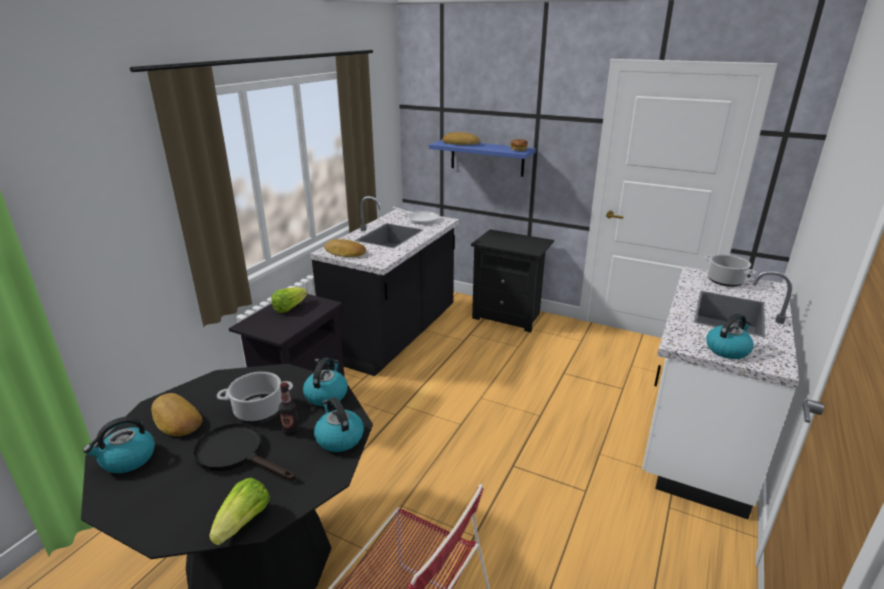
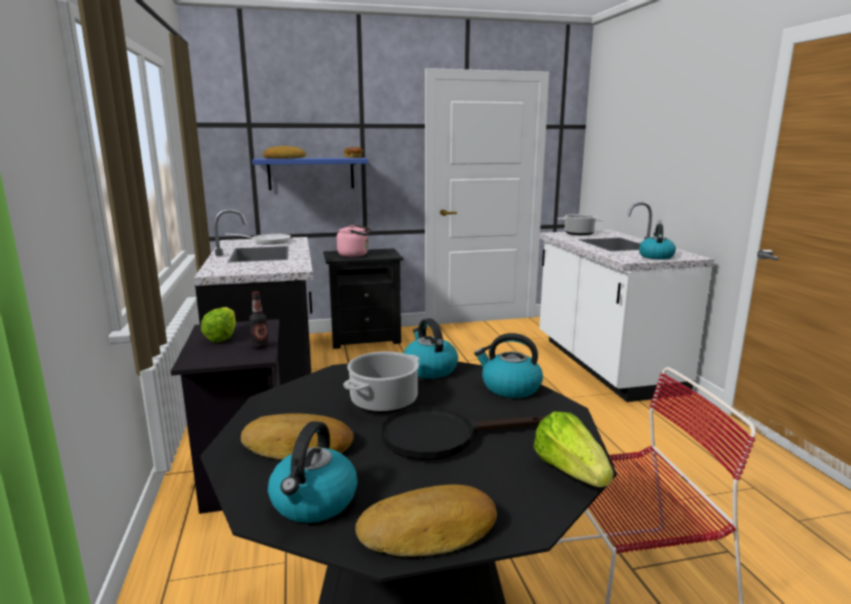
camera: 40 degrees left, 10 degrees down
bottle [279,382,299,435] -> bottle moved to [249,291,269,349]
bread [324,239,366,257] -> bread moved to [355,484,497,557]
none -> pink kettle [337,225,372,257]

